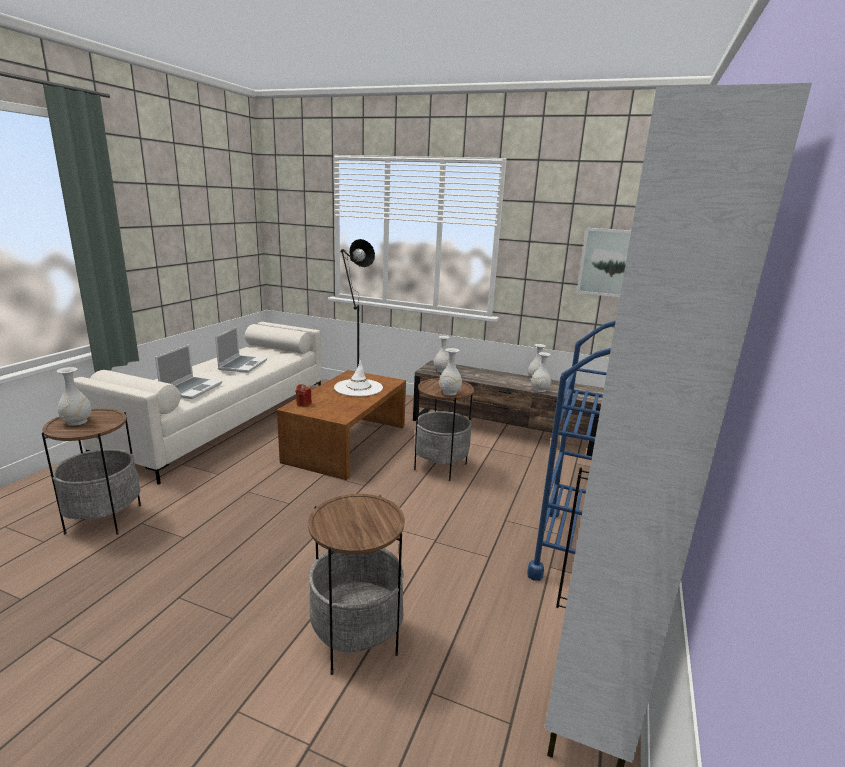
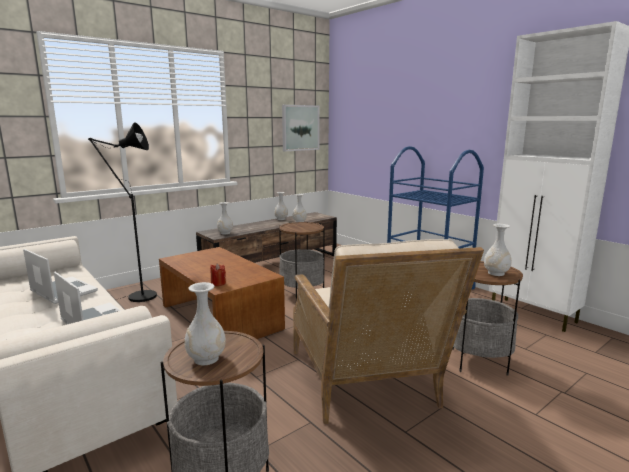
camera: 60 degrees left, 5 degrees down
white hat [334,360,383,397] -> none
white vase [439,348,462,395] -> white vase moved to [484,224,512,276]
none -> beige armchair [293,239,484,424]

